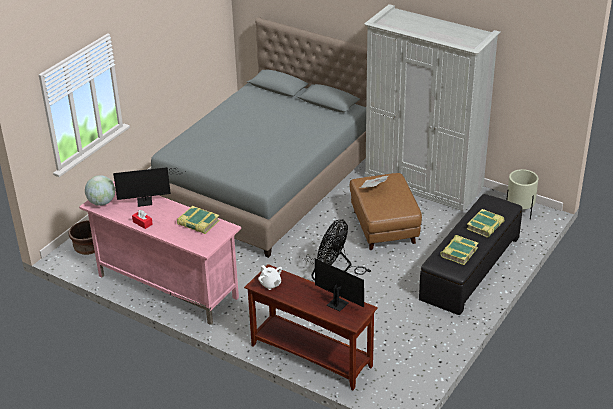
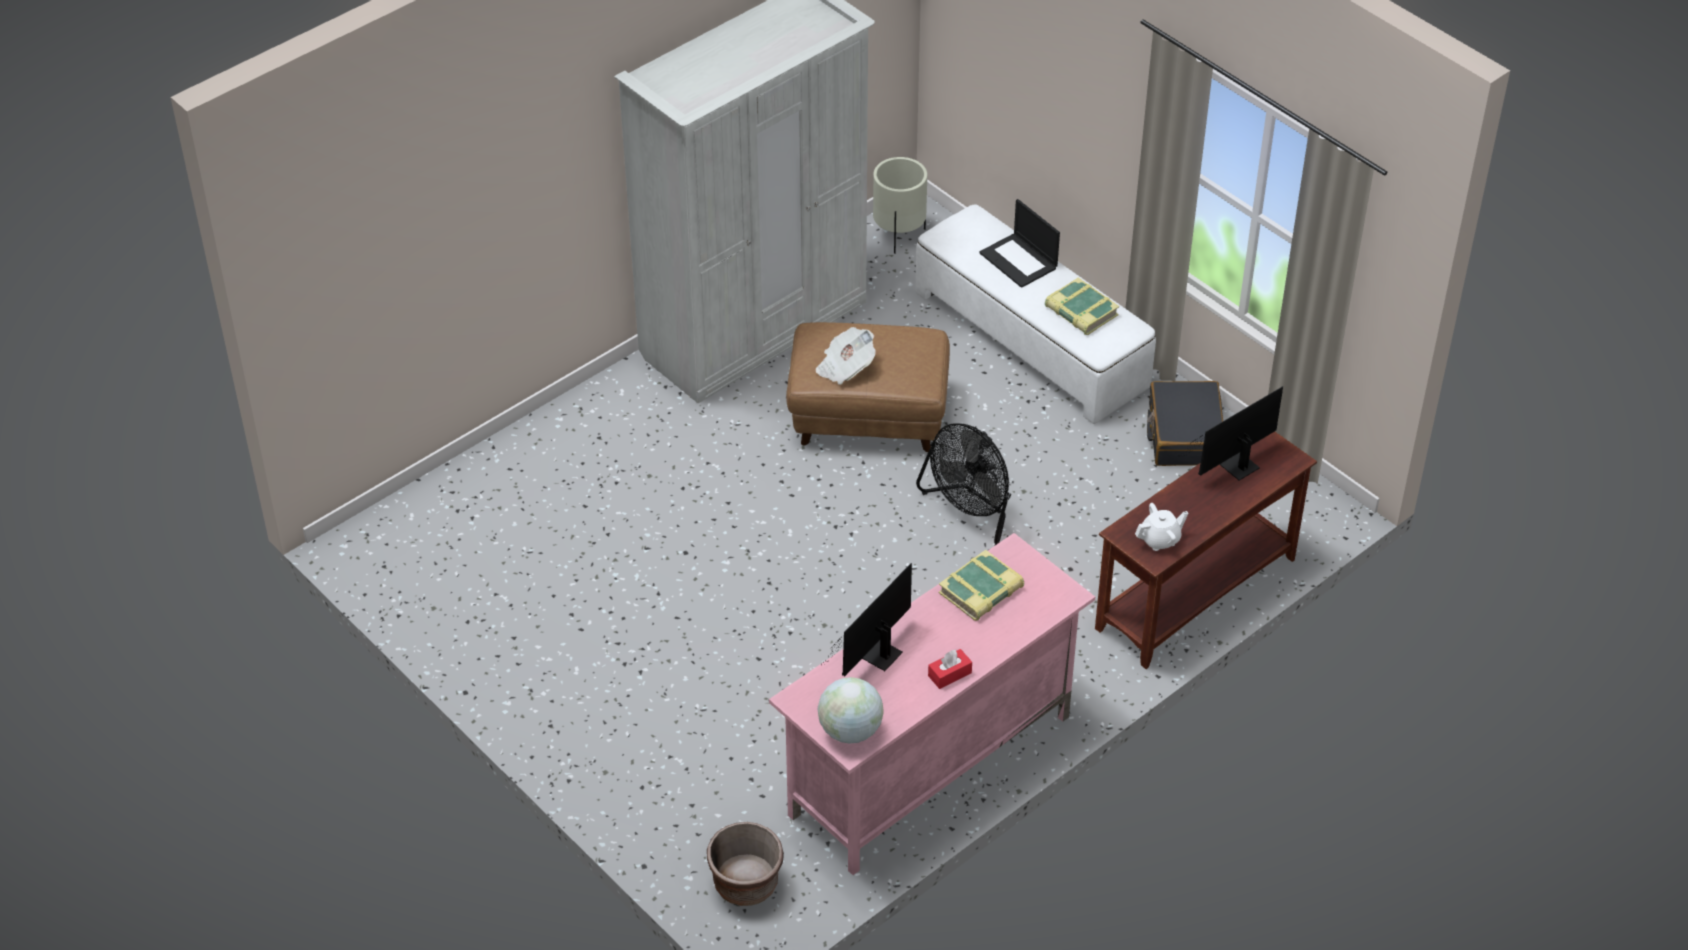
camera: 75 degrees left, 10 degrees up
monitor [113,167,183,207] -> monitor turned 150 degrees counterclockwise [825,563,912,676]
grey bed [151,18,367,258] -> none
black bench [419,194,522,315] -> white bench [915,205,1156,424]
book [467,209,504,238] -> laptop [979,199,1060,288]
none -> black suitcase [1147,381,1223,466]

